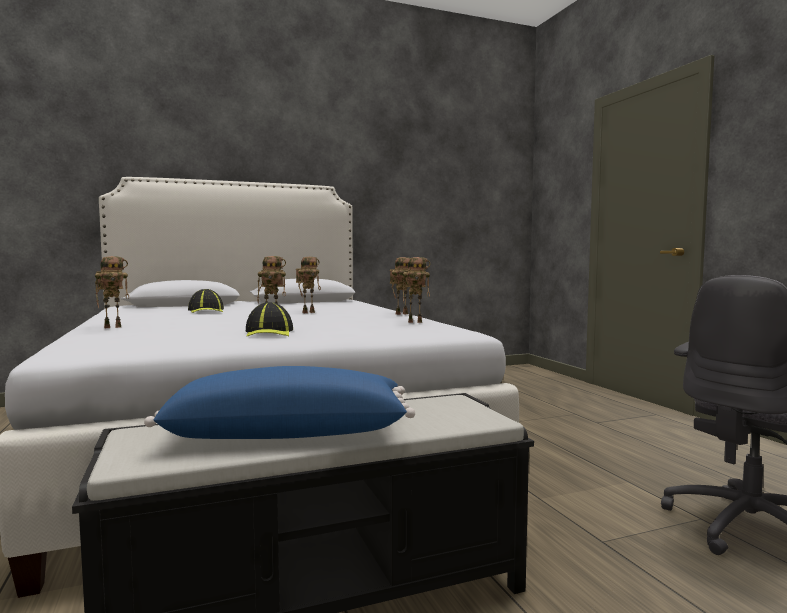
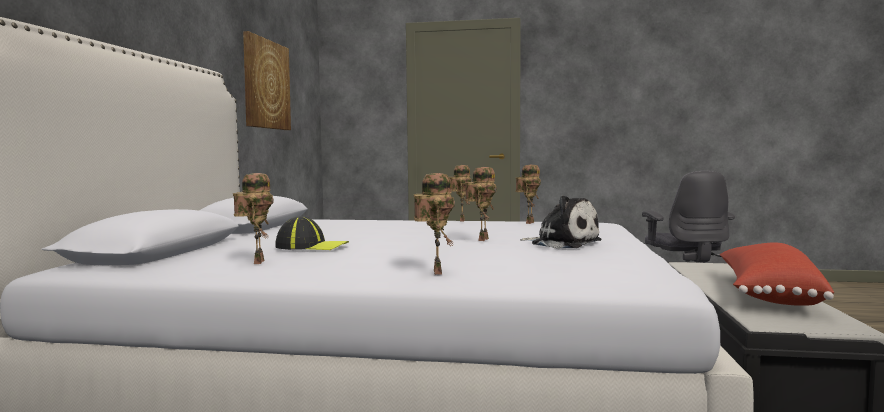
camera: 60 degrees left, 0 degrees up
blue pillow [144,366,415,439] -> red pillow [720,242,834,306]
cap [246,302,293,337] -> plush toy [520,195,601,249]
toy robot [296,257,321,313] -> toy robot moved to [233,173,274,264]
none -> picture [243,31,291,130]

